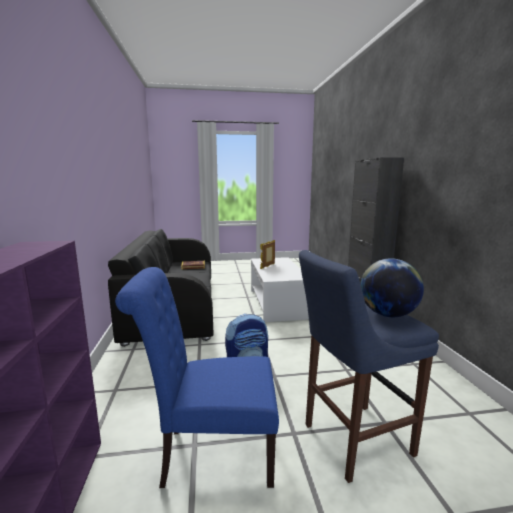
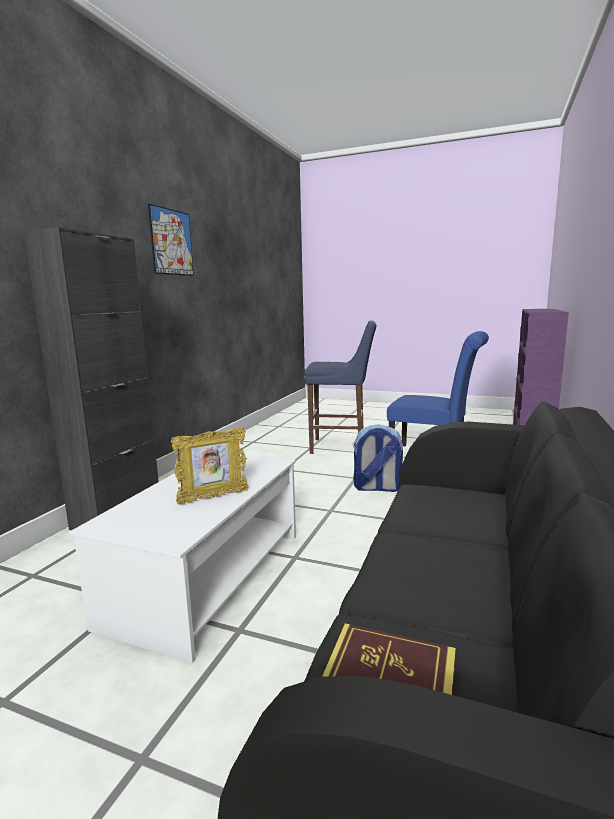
camera: 150 degrees left, 0 degrees up
globe [360,258,424,317] -> none
none -> picture [148,204,194,276]

